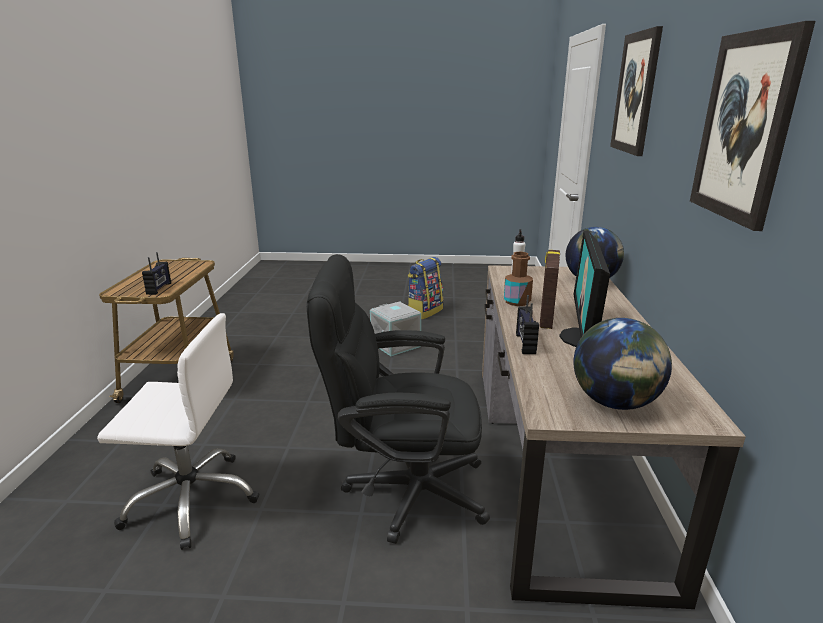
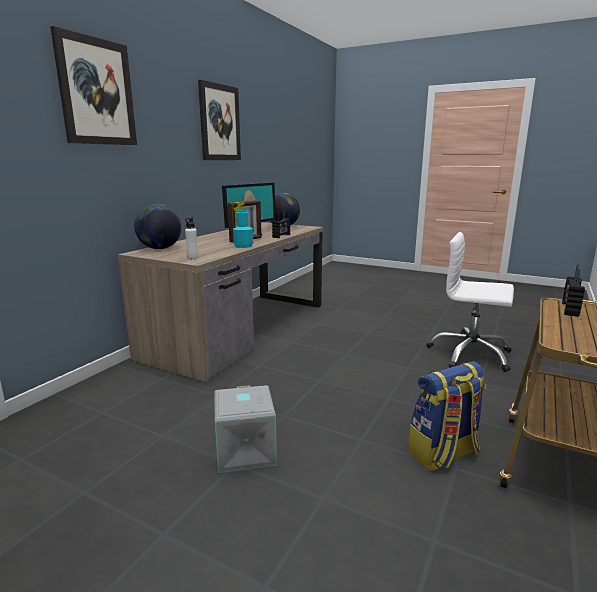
camera: 155 degrees left, 5 degrees down
black office chair [307,254,490,544] -> none
backpack [408,257,443,319] -> backpack moved to [408,361,486,471]
brown bottle [504,252,533,306] -> turquoise bottle [233,210,253,248]

